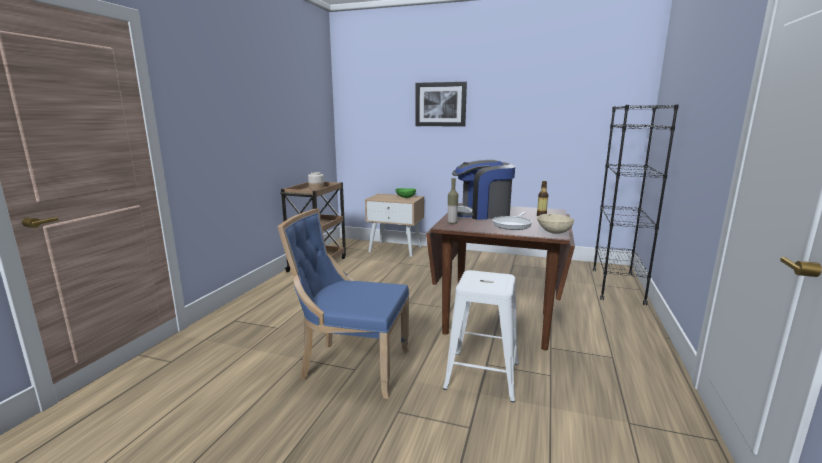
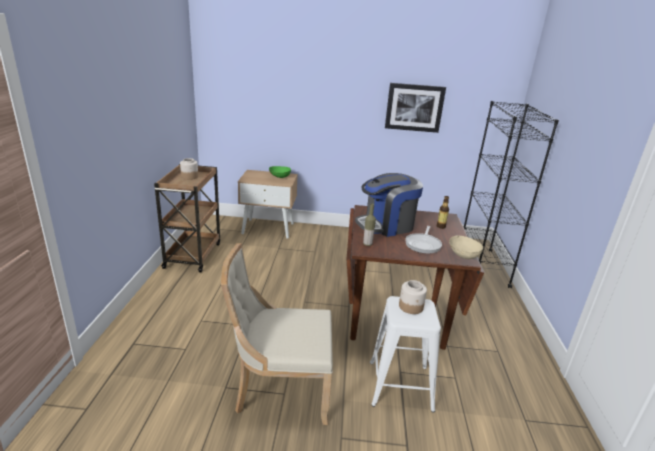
camera: 15 degrees left, 10 degrees up
blue chair [278,208,410,399] -> beige chair [221,243,333,425]
picture [415,82,467,127] -> picture moved to [385,83,446,133]
none -> jar [399,280,427,314]

